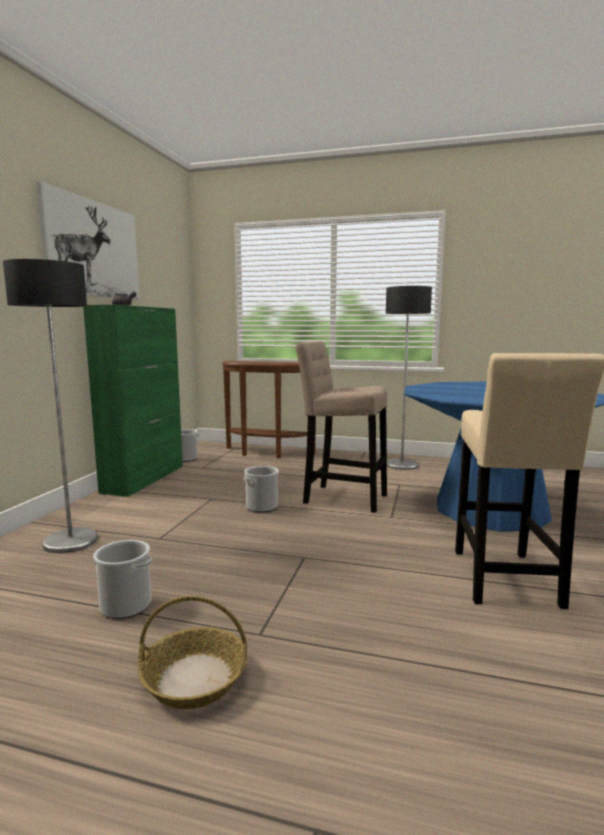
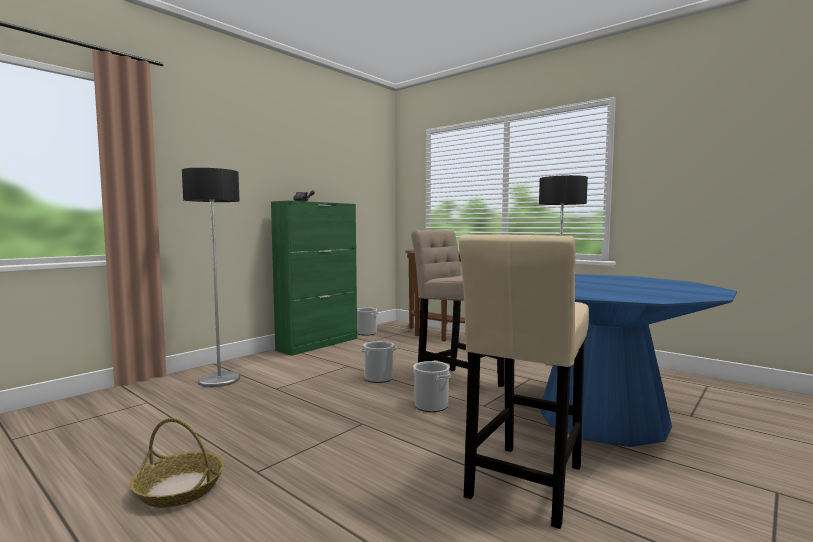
camera: 25 degrees right, 5 degrees down
picture [36,181,140,300] -> none
bucket [93,540,152,619] -> bucket moved to [413,361,450,412]

